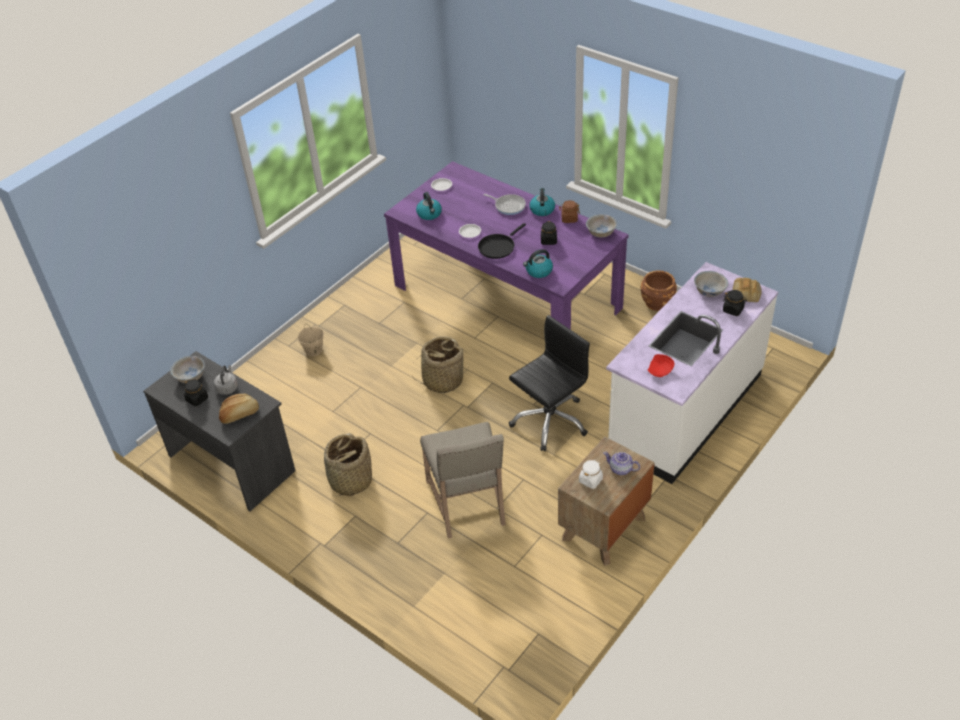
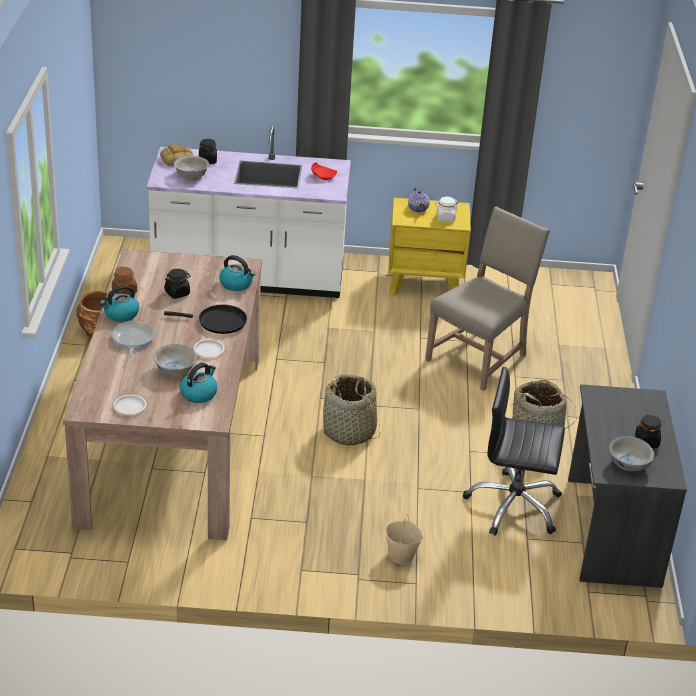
camera: 130 degrees left, 10 degrees down
grey kettle [214,365,238,395] -> none
bread [219,394,259,423] -> none
purple dining table [384,161,629,330] -> beige dining table [63,250,262,540]
black office chair [509,315,590,451] -> black office chair moved to [463,367,565,536]
brown nightstand [558,436,655,566] -> yellow nightstand [388,198,471,296]
white bowl [586,214,617,238] -> white bowl moved to [154,344,197,376]

